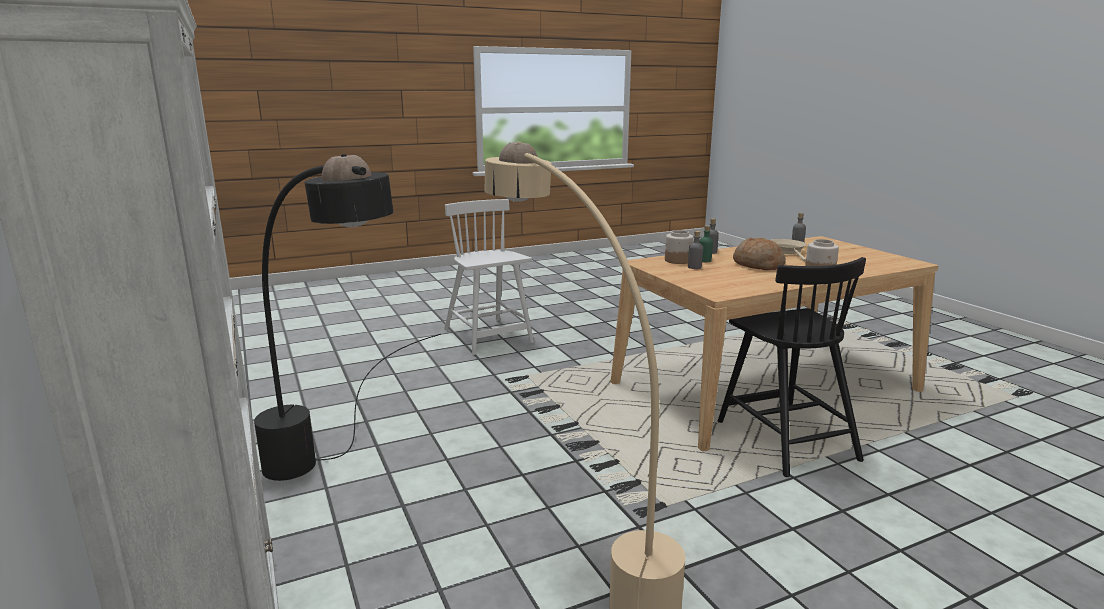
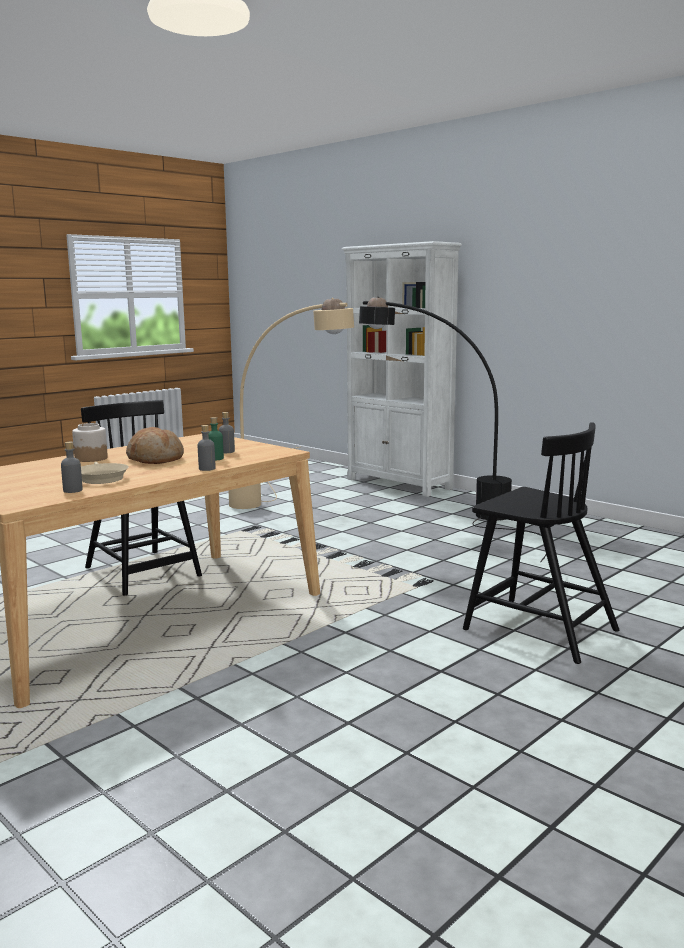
camera: 160 degrees right, 5 degrees down
white chair [444,199,534,355] -> black chair [463,422,619,664]
jar [665,230,694,264] -> none

